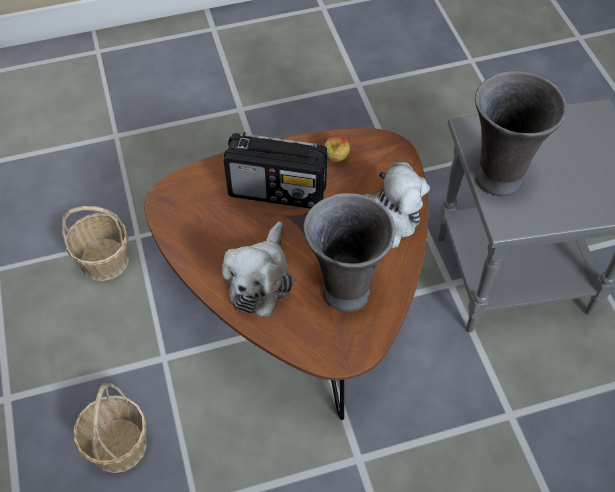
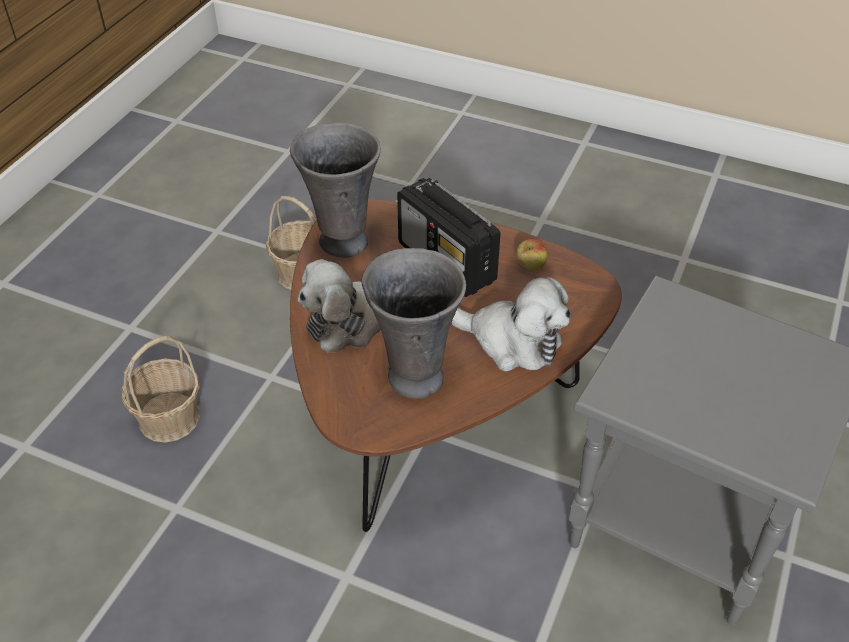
camera: 40 degrees right, 10 degrees down
grey vase [475,71,567,197] -> grey vase moved to [290,122,381,258]

